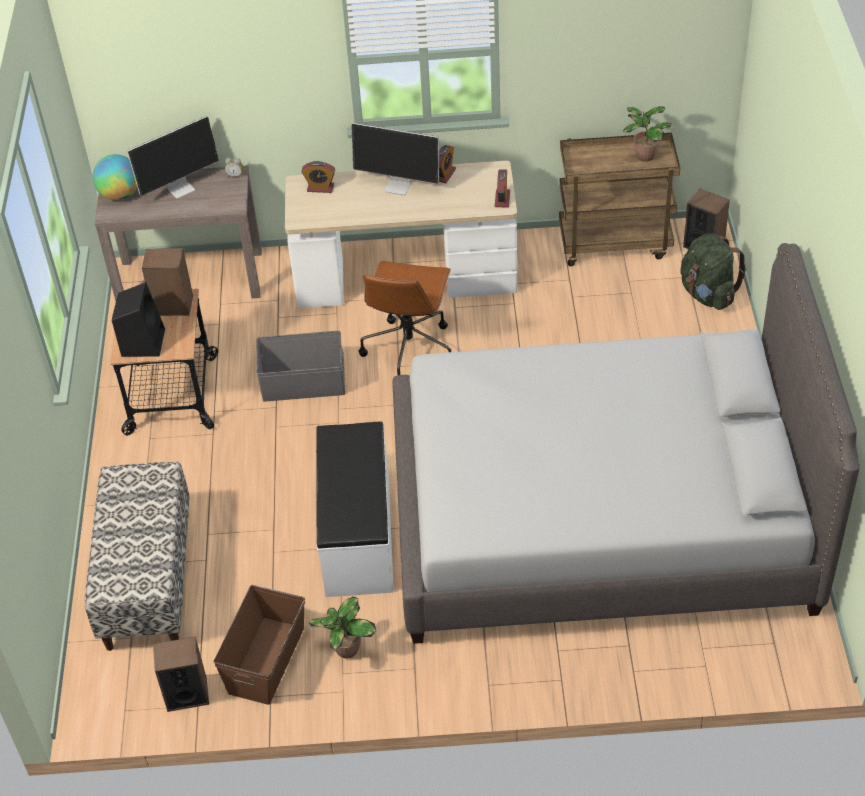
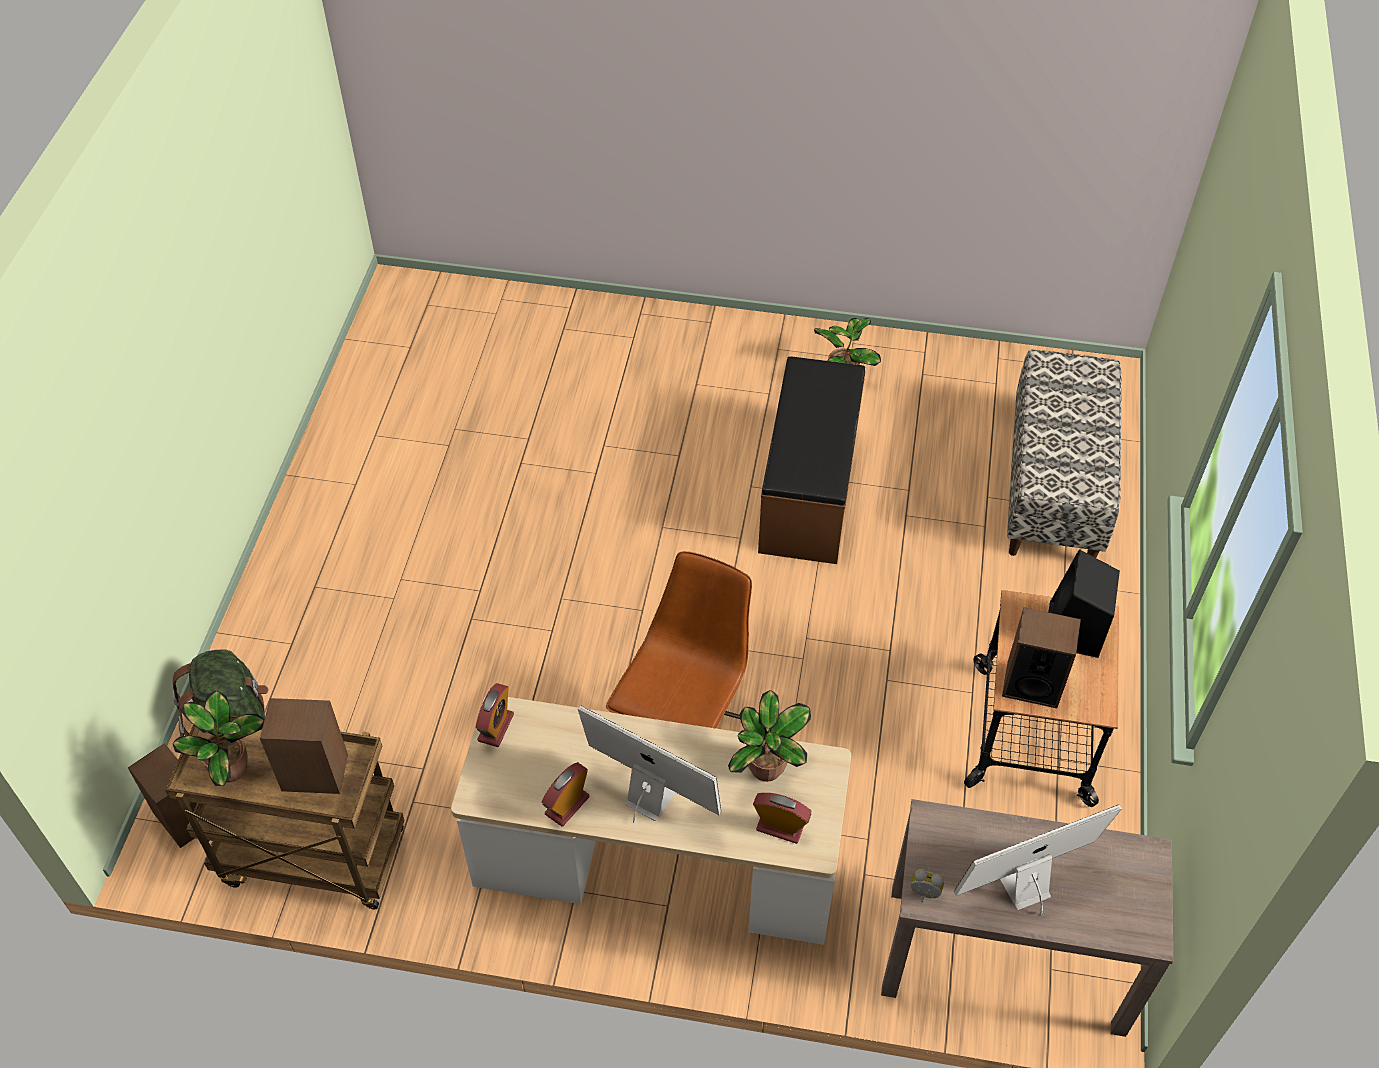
camera: 170 degrees left, 5 degrees up
globe [92,154,137,201] -> none
speaker [153,637,209,712] -> speaker moved to [260,698,348,794]
brown storage box [214,585,305,705] -> none
grey storage box [256,331,345,402] -> none
white bench [316,421,394,597] -> brown bench [758,356,865,564]
grey bed [392,243,859,644] -> none
none -> potted plant [728,690,811,782]

